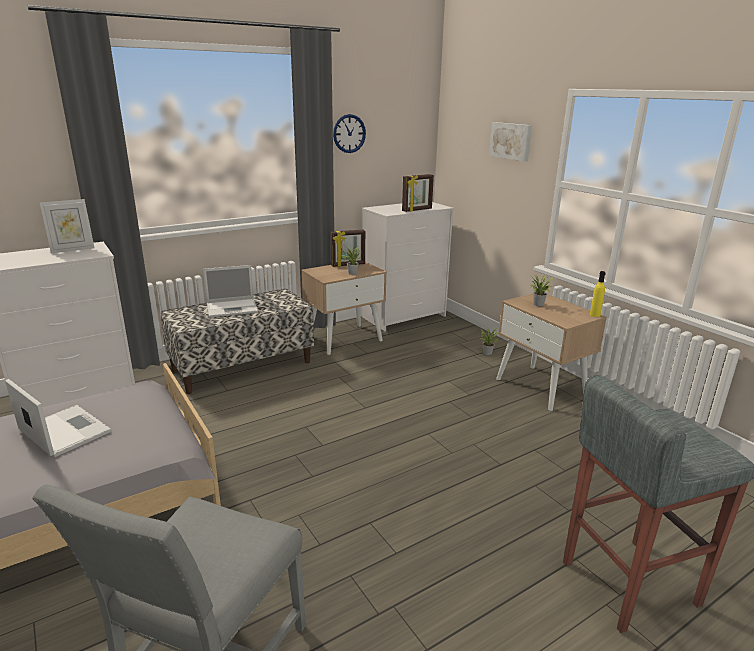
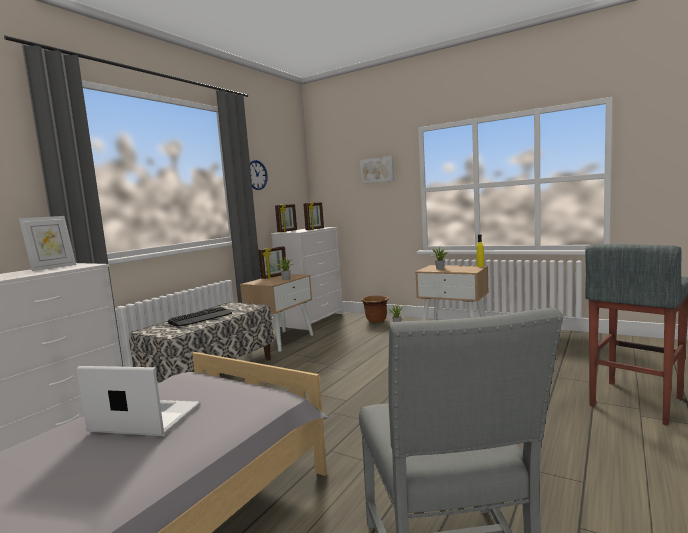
camera: 25 degrees left, 15 degrees down
laptop [203,265,258,318] -> keyboard [168,307,232,327]
none -> picture frame [275,204,297,232]
none -> brown planter [361,295,389,323]

